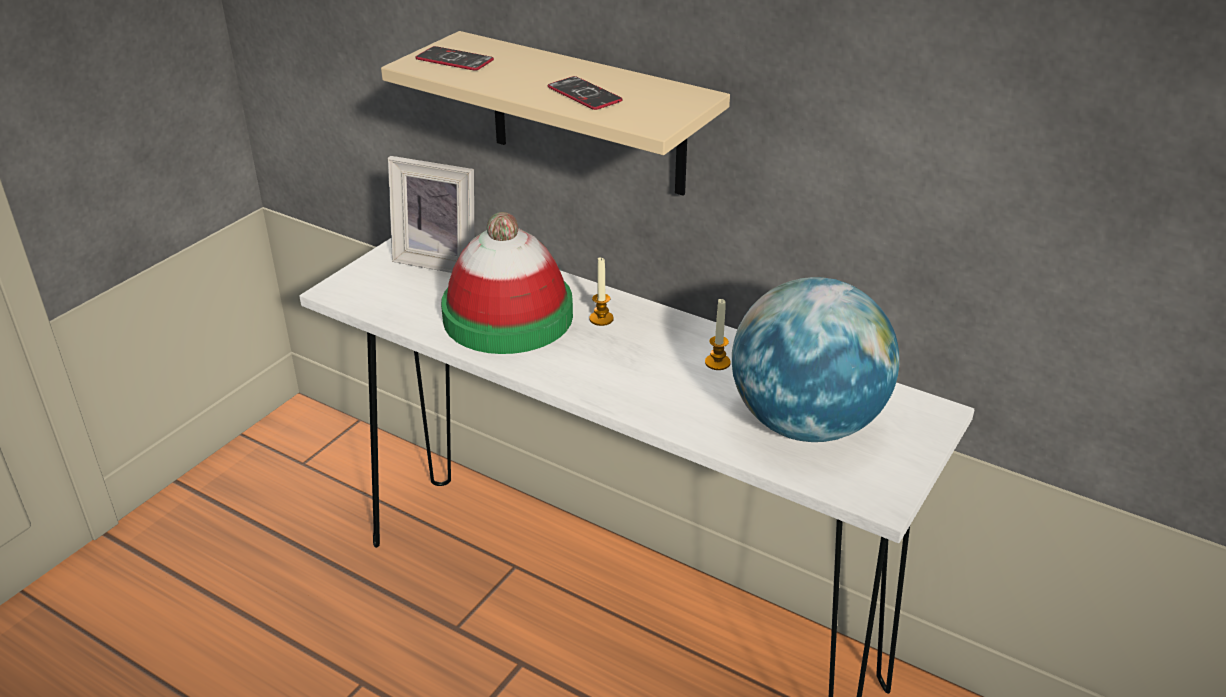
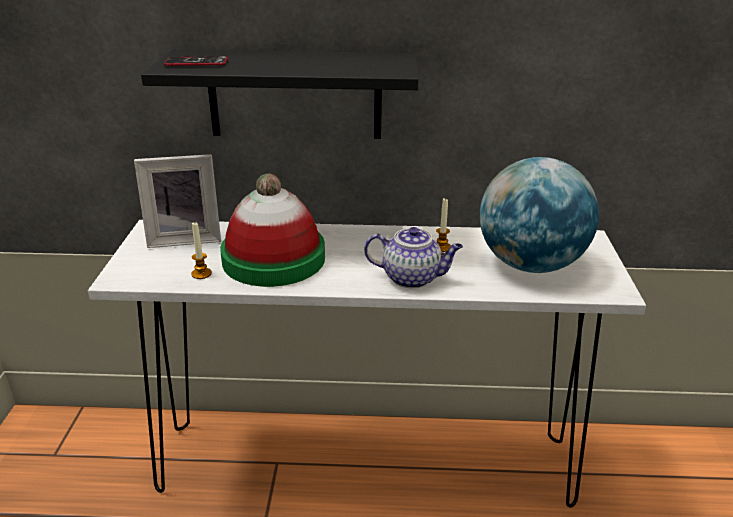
camera: 30 degrees left, 5 degrees down
beige shelf [381,31,730,196] -> black shelf [141,49,419,139]
phone [547,76,623,110] -> none
candle [589,257,614,326] -> candle moved to [191,221,212,279]
none -> teapot [364,227,463,288]

